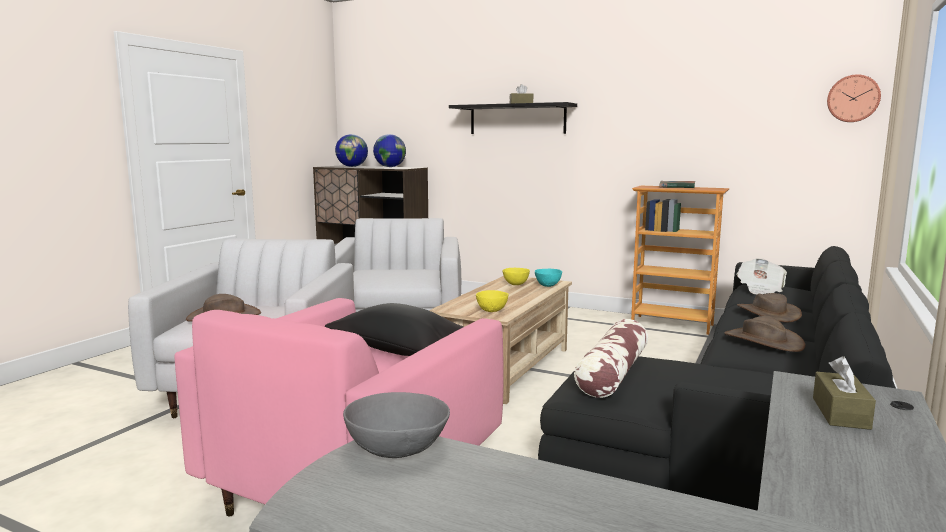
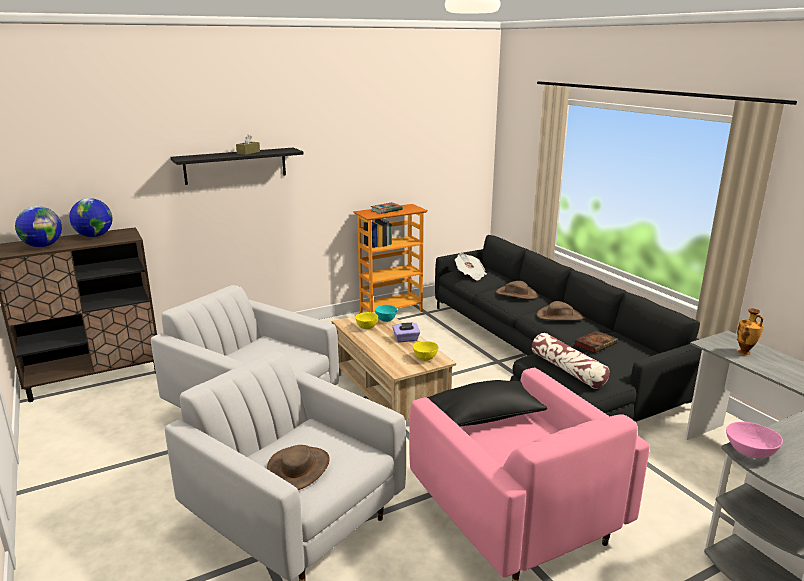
camera: 55 degrees left, 10 degrees up
grey bowl [343,392,450,458] -> pink bowl [726,422,783,458]
brown tissue box [813,356,876,430] -> vase [737,308,763,355]
wall clock [827,74,881,122] -> none
none -> purple tissue box [393,322,420,342]
none -> book [573,331,618,353]

